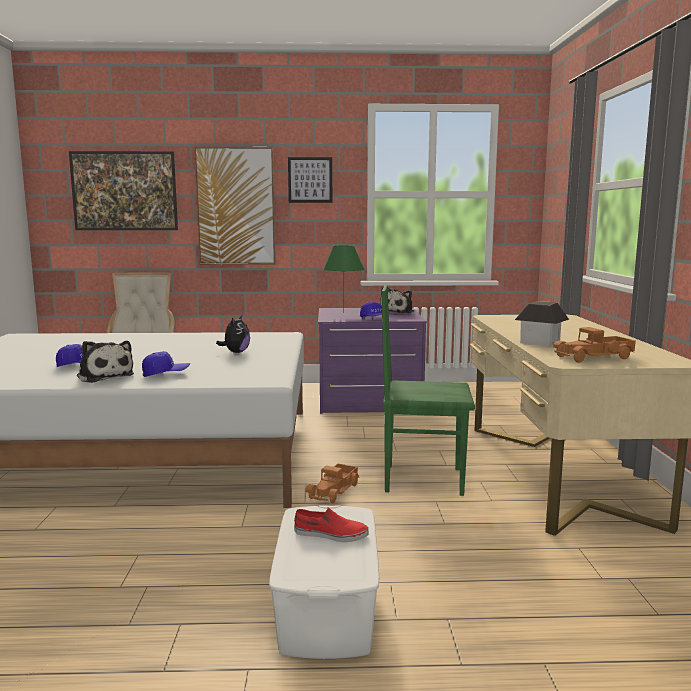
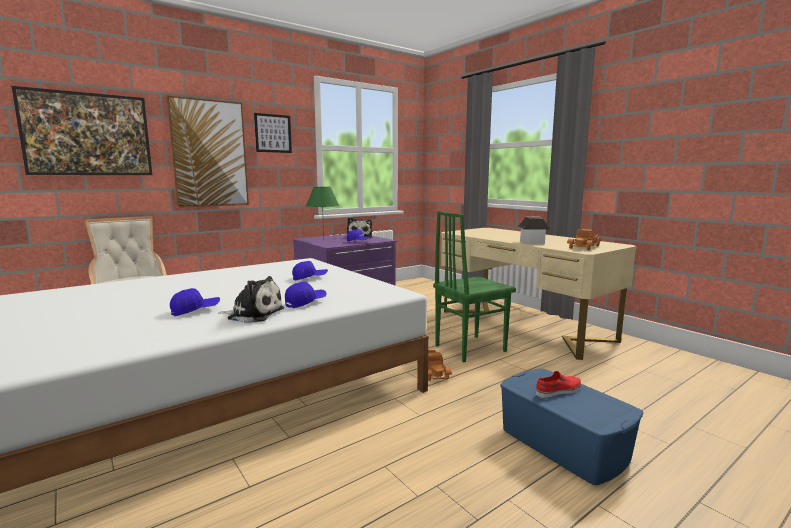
camera: 35 degrees left, 0 degrees up
plush toy [216,315,250,353] -> blue cap [292,261,328,280]
white storage box [269,506,379,659] -> blue storage box [500,368,643,485]

